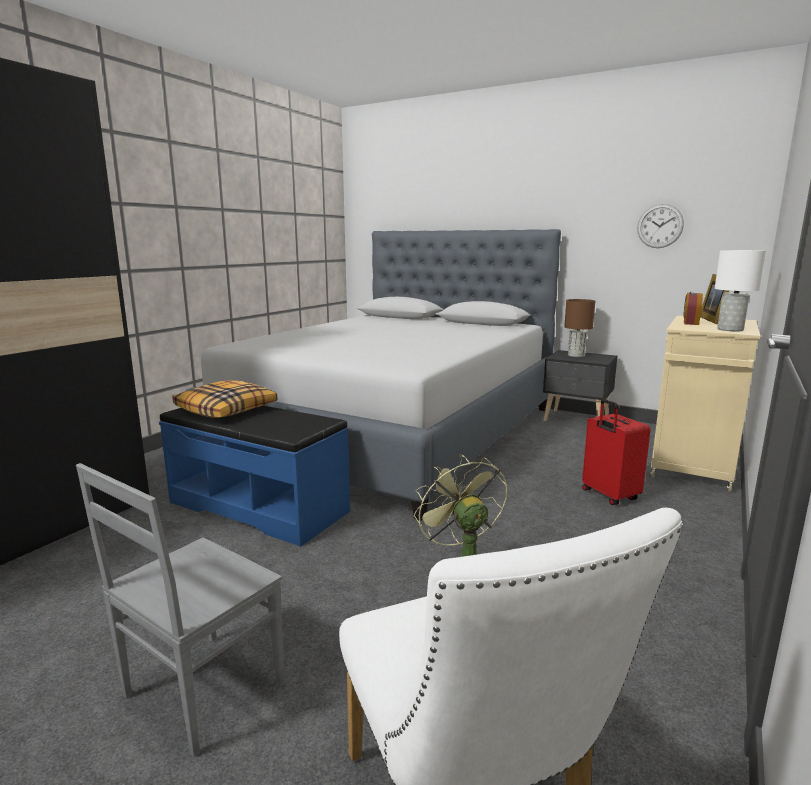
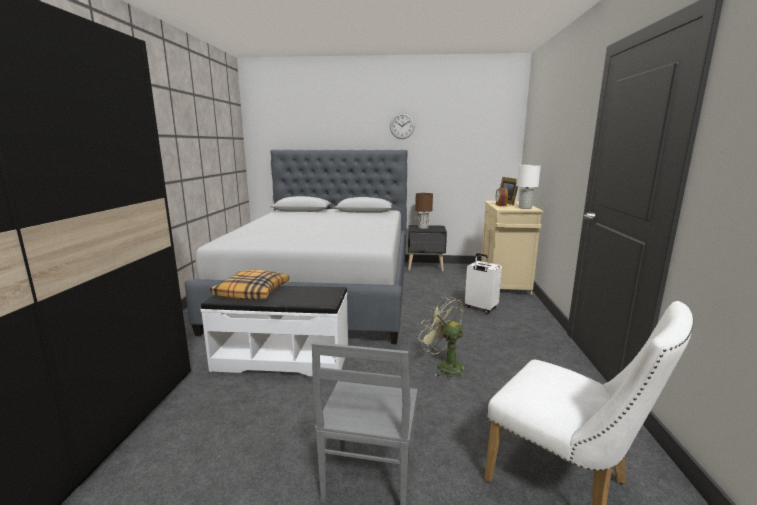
camera: 25 degrees left, 0 degrees up
blue bench [159,405,350,547] -> white bench [200,286,348,376]
red suitcase [582,399,651,505] -> white suitcase [465,253,502,314]
wall clock [637,204,684,248] -> wall clock moved to [390,113,415,139]

